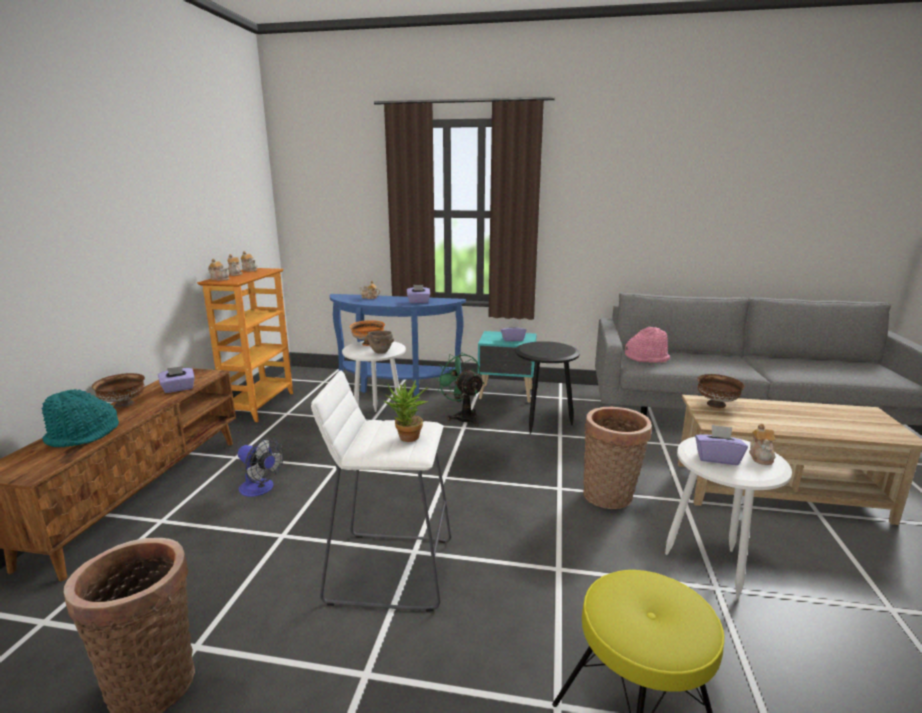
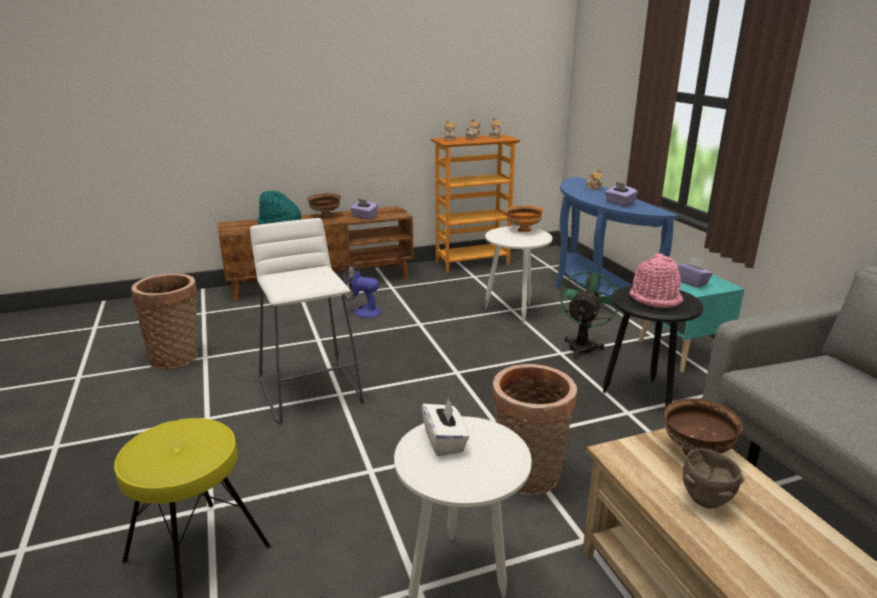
camera: 60 degrees right, 5 degrees up
fan [238,438,284,497] -> fan turned 105 degrees clockwise [342,264,382,318]
brown bowl [366,331,394,354] -> brown bowl moved to [683,449,745,508]
potted plant [384,380,429,442] -> none
pink hat [625,327,670,363] -> pink hat moved to [629,253,683,308]
purple tissue box [695,425,748,465] -> white tissue box [422,398,469,456]
teapot [749,424,776,465] -> none

